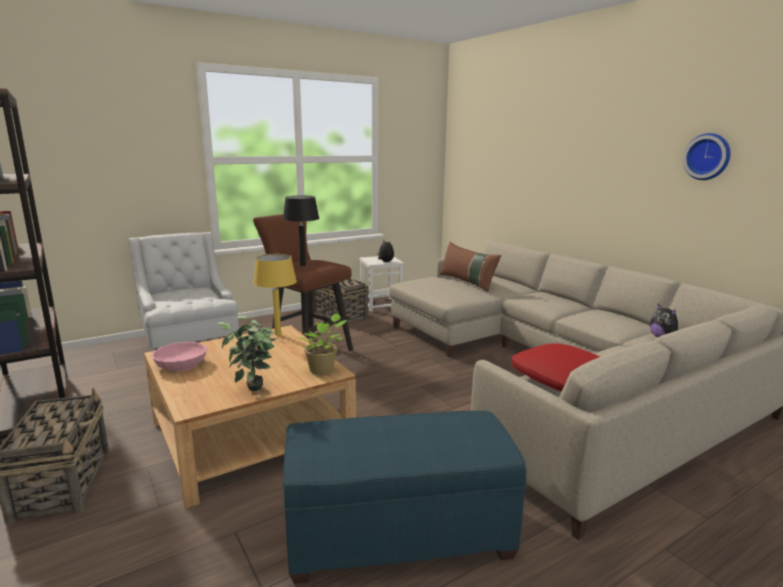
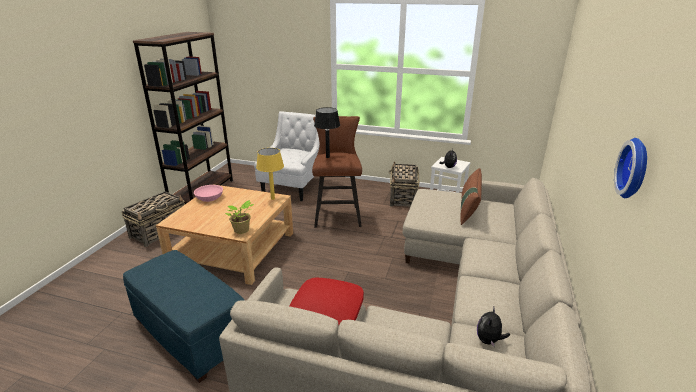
camera: 50 degrees right, 10 degrees up
potted plant [218,316,278,391] -> none

